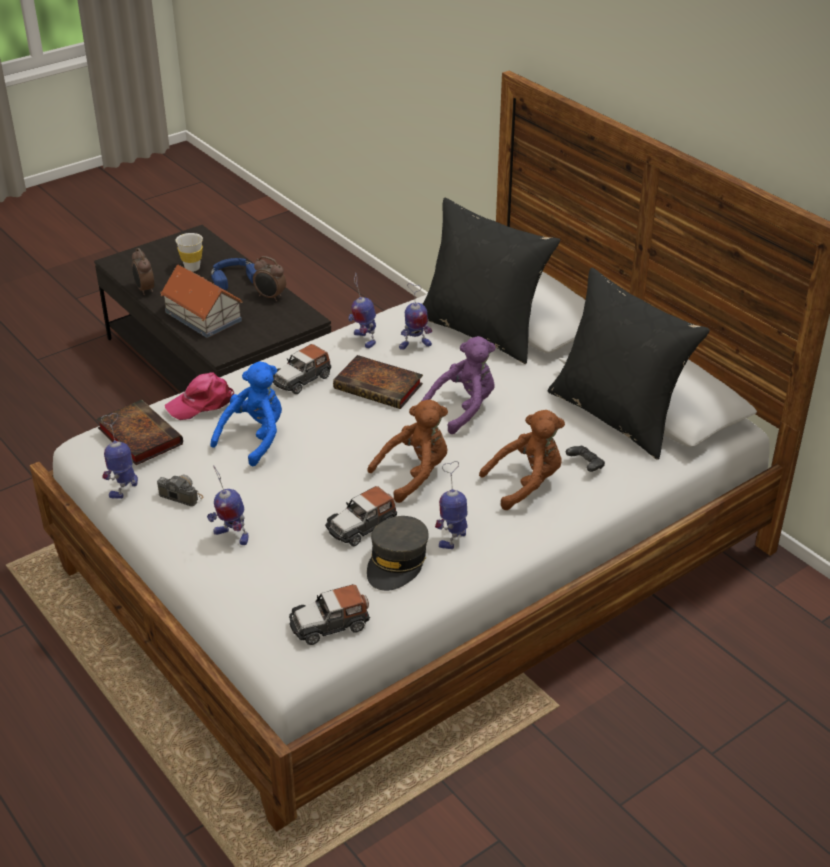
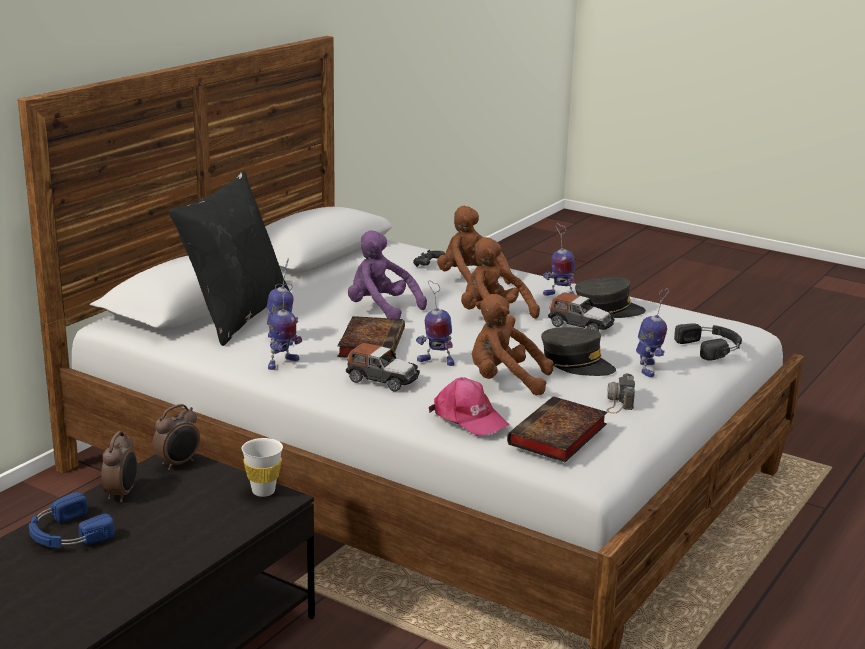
camera: 110 degrees left, 15 degrees down
toy robot [101,413,138,499] -> toy robot moved to [416,280,455,366]
alarm clock [132,248,154,295] -> alarm clock moved to [152,404,200,470]
toy house [160,265,242,338] -> none
white cup [176,233,203,272] -> white cup moved to [242,438,283,497]
blue plush toy [210,361,282,466] -> brown plush toy [472,294,554,395]
toy car [289,584,370,645] -> none
black pillow [547,268,710,460] -> none
none -> grey cap [541,327,616,376]
none -> black headphones [674,323,742,361]

